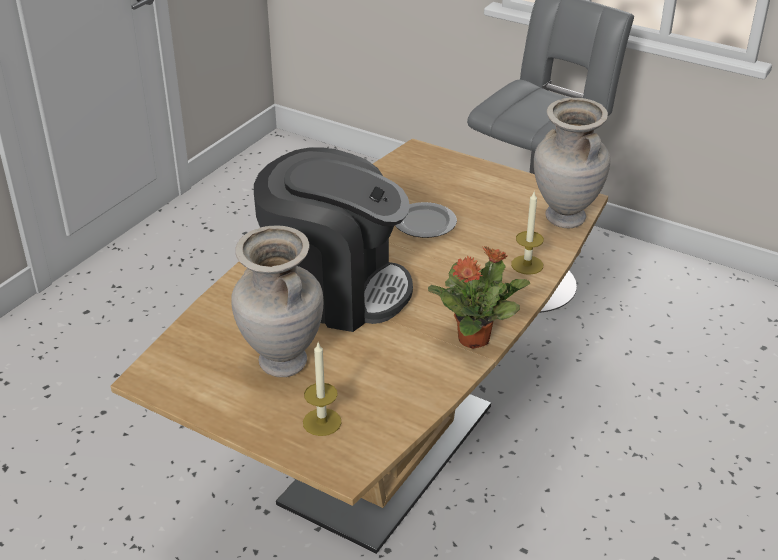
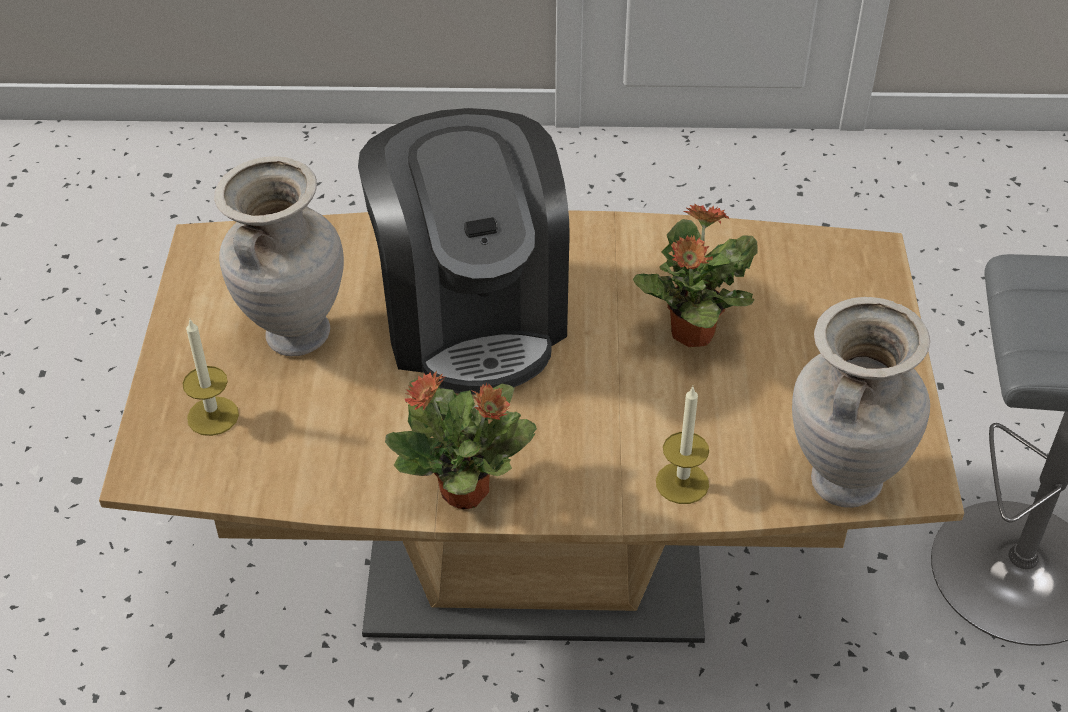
camera: 60 degrees right, 10 degrees up
plate [395,202,457,238] -> potted plant [633,204,758,347]

